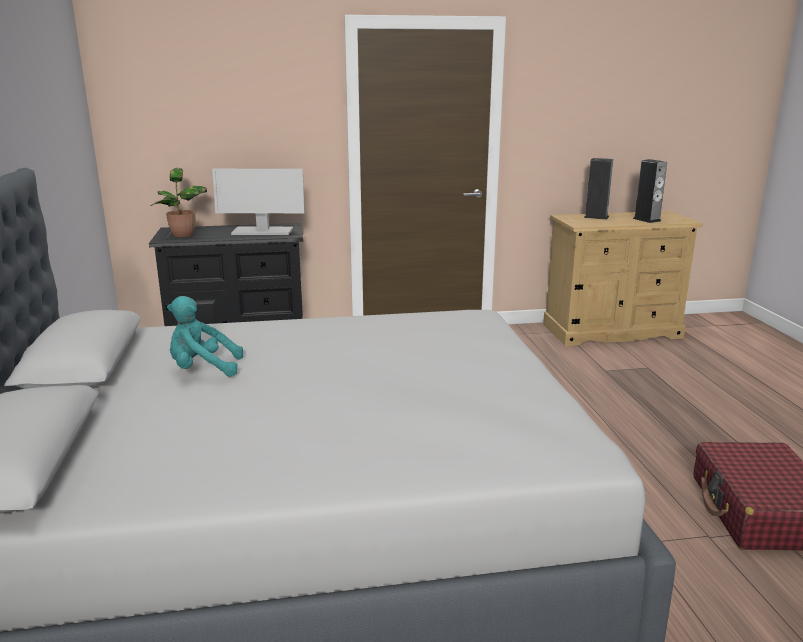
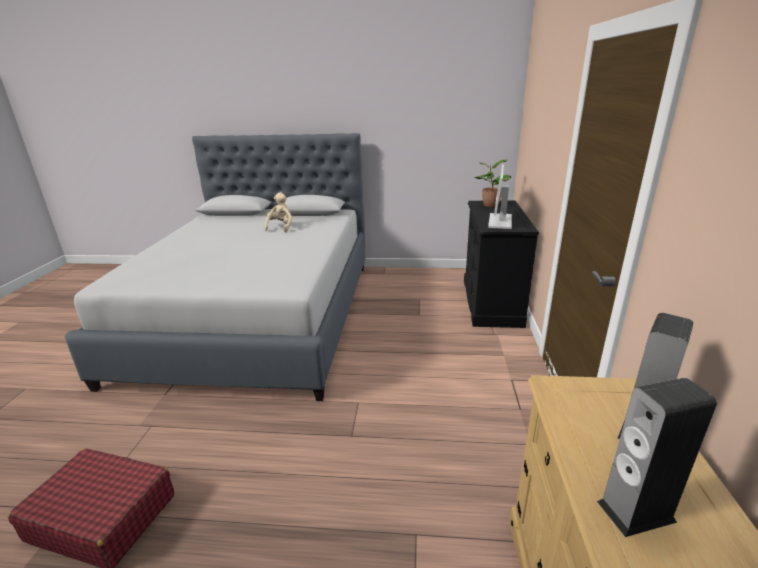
camera: 105 degrees right, 5 degrees up
turquoise plush toy [167,296,243,377] -> beige plush toy [265,192,292,232]

